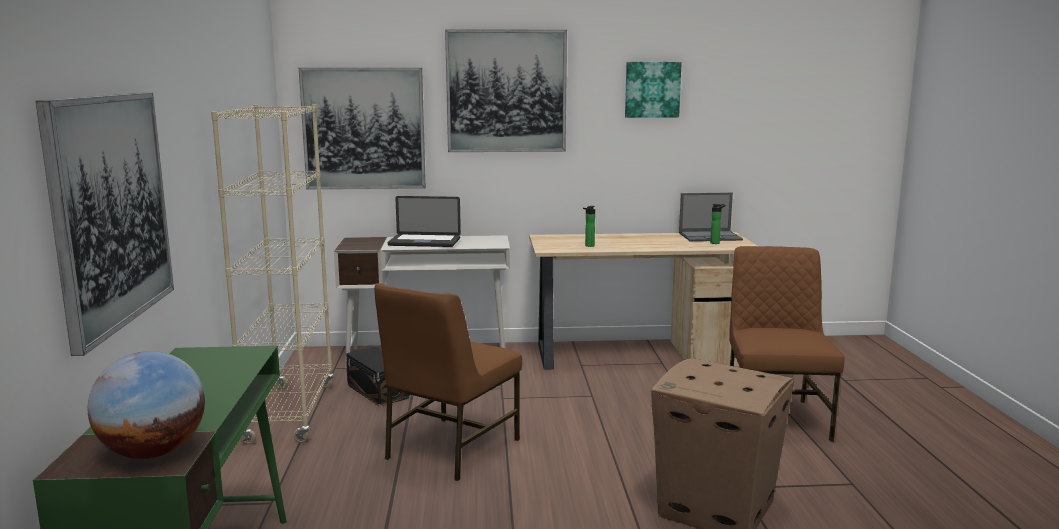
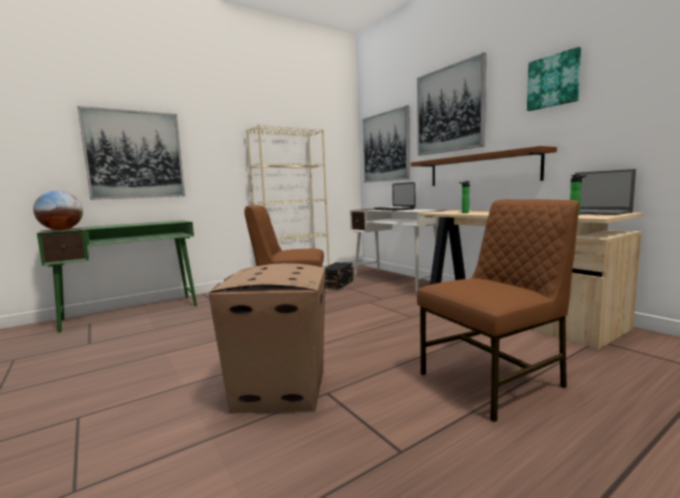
camera: 60 degrees right, 5 degrees down
none -> brown shelf [411,146,557,186]

